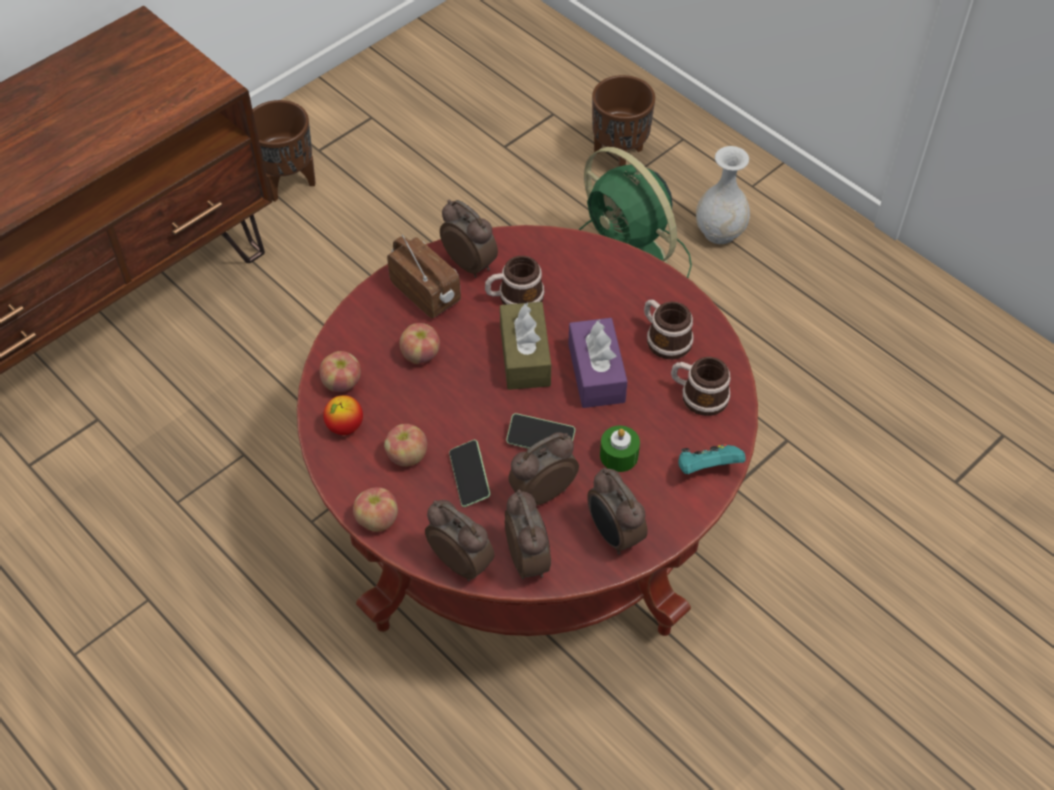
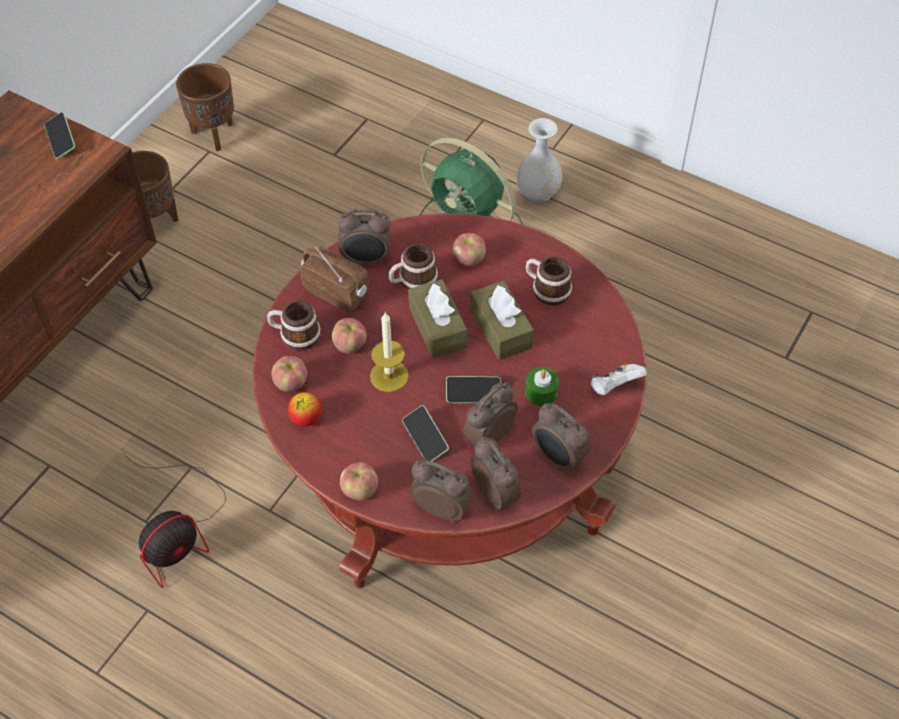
camera: 15 degrees left, 0 degrees up
apple [384,424,427,467] -> apple moved to [453,233,486,266]
alarm clock [440,200,498,278] -> alarm clock turned 150 degrees clockwise [338,209,391,264]
purple tissue box [568,318,628,408] -> brown tissue box [470,281,534,360]
brown planter [592,75,655,167] -> brown planter moved to [176,63,234,151]
mug [671,357,731,416] -> mug moved to [267,301,321,350]
turquoise game controller [678,444,746,474] -> white game controller [591,364,647,395]
none -> phone [44,112,75,159]
none -> fan [123,453,226,588]
none -> candle [370,312,409,392]

